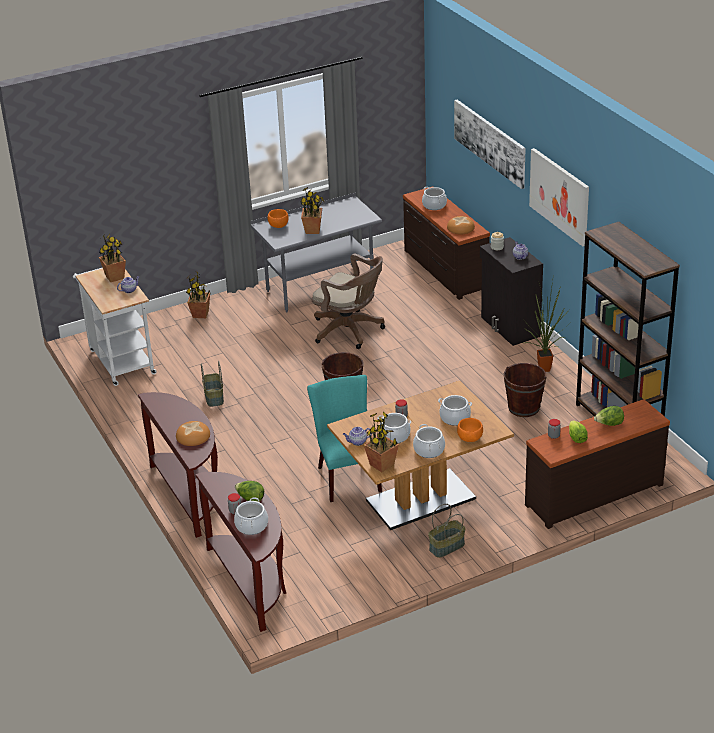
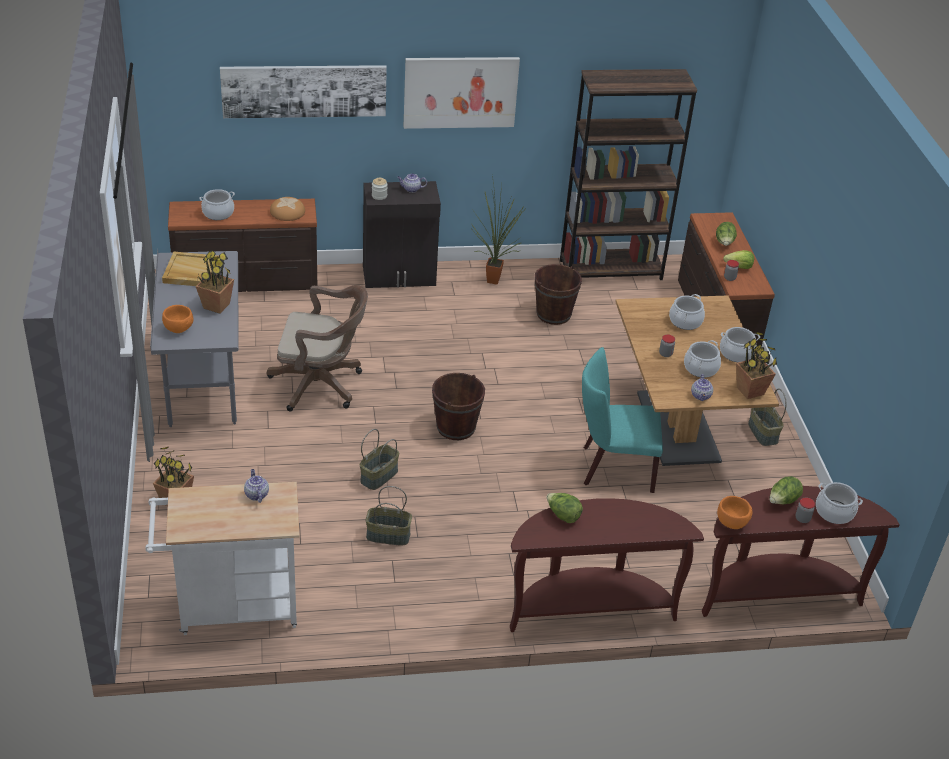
camera: 75 degrees left, 5 degrees up
potted plant [99,234,126,282] -> none
bread [176,421,210,446] -> none
brown office chair [312,254,385,349] -> brown office chair turned 45 degrees clockwise [267,285,368,411]
orange bowl [457,418,483,442] -> orange bowl moved to [717,496,753,529]
none -> beige tray [162,252,218,286]
none -> basket [360,429,399,490]
none -> lettuce [547,493,583,523]

